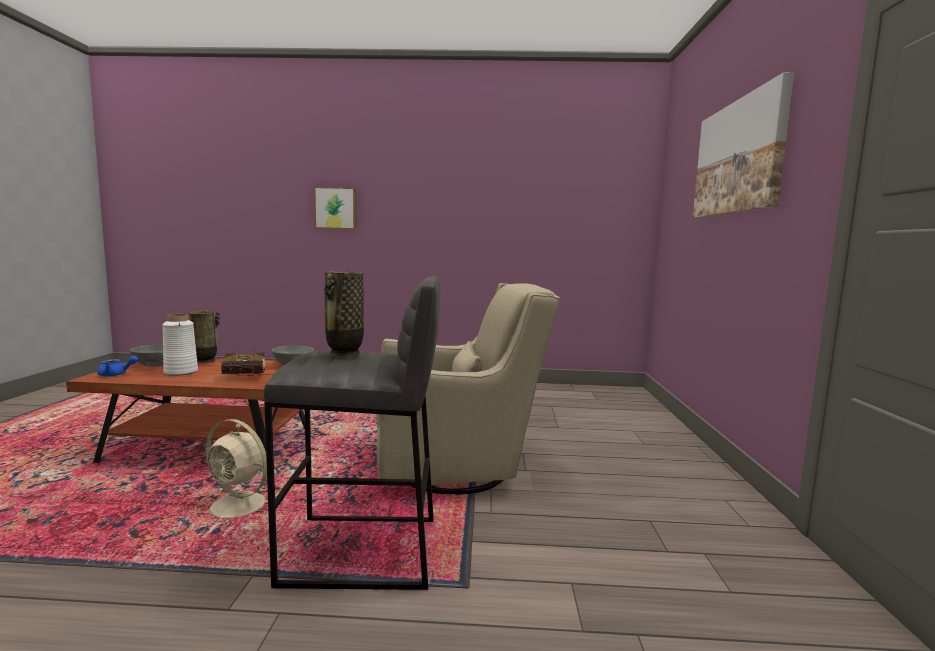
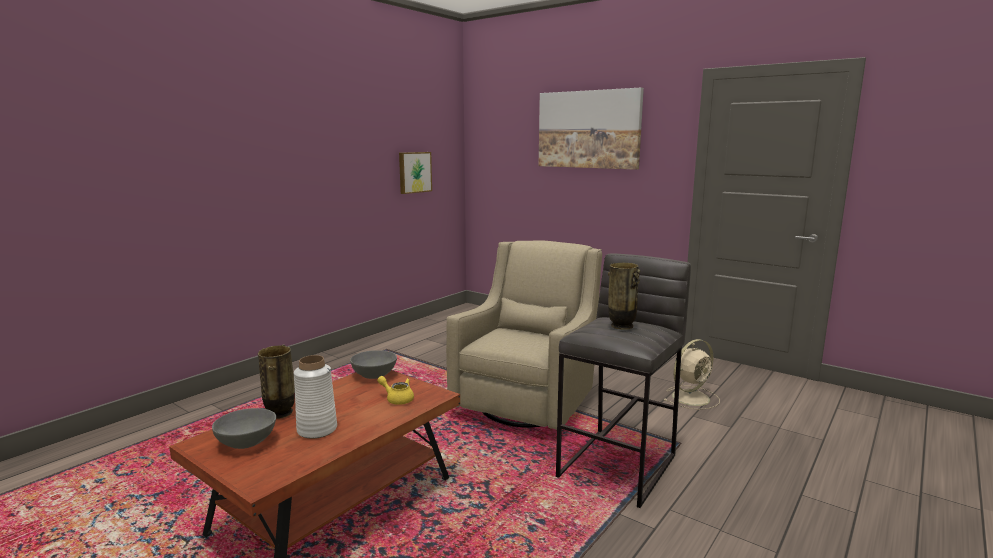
camera: 55 degrees left, 5 degrees up
blue teapot [97,356,138,376] -> none
beige fan [194,419,267,518] -> beige fan moved to [663,339,720,410]
book [221,351,273,376] -> yellow teapot [377,376,414,405]
picture [314,186,356,230] -> picture moved to [399,152,432,194]

